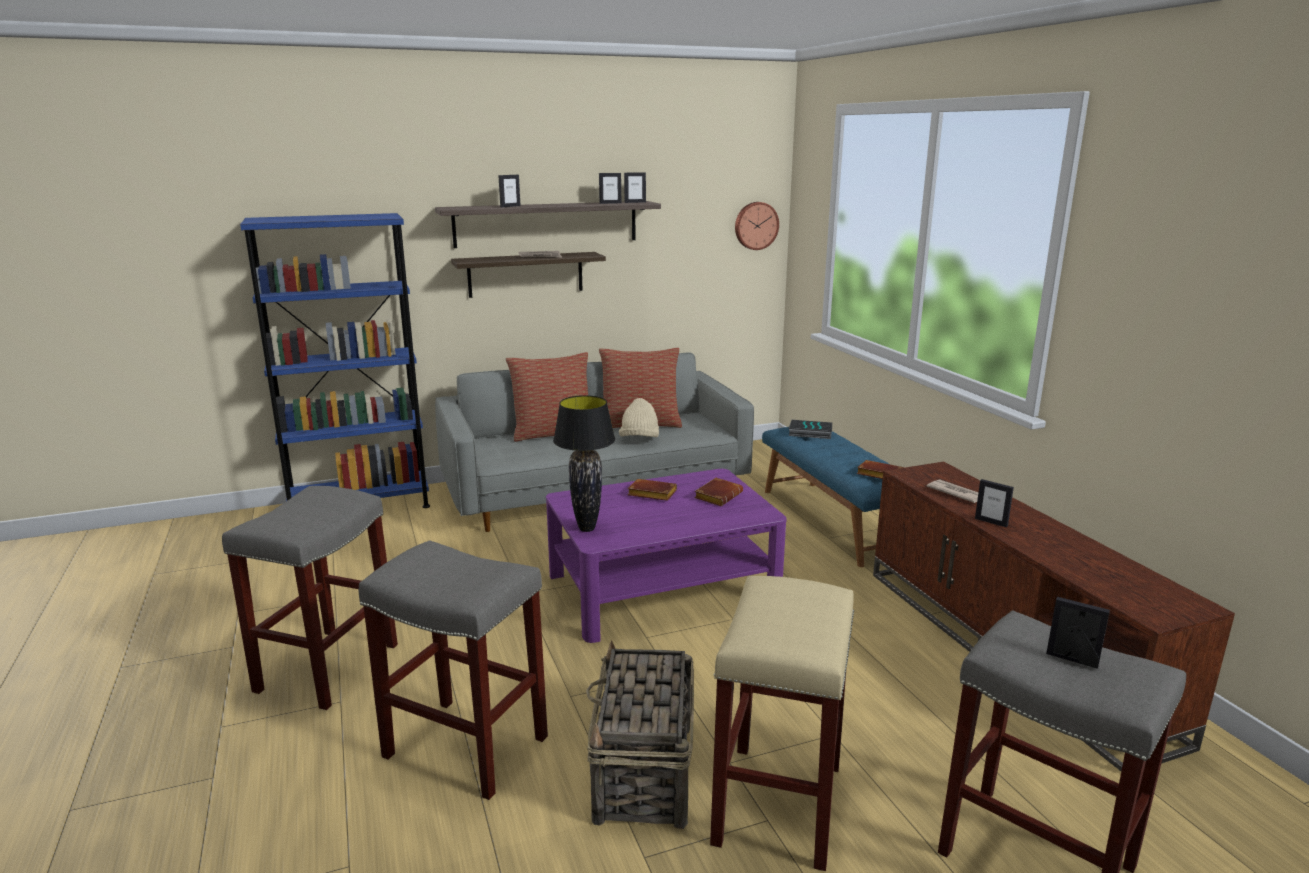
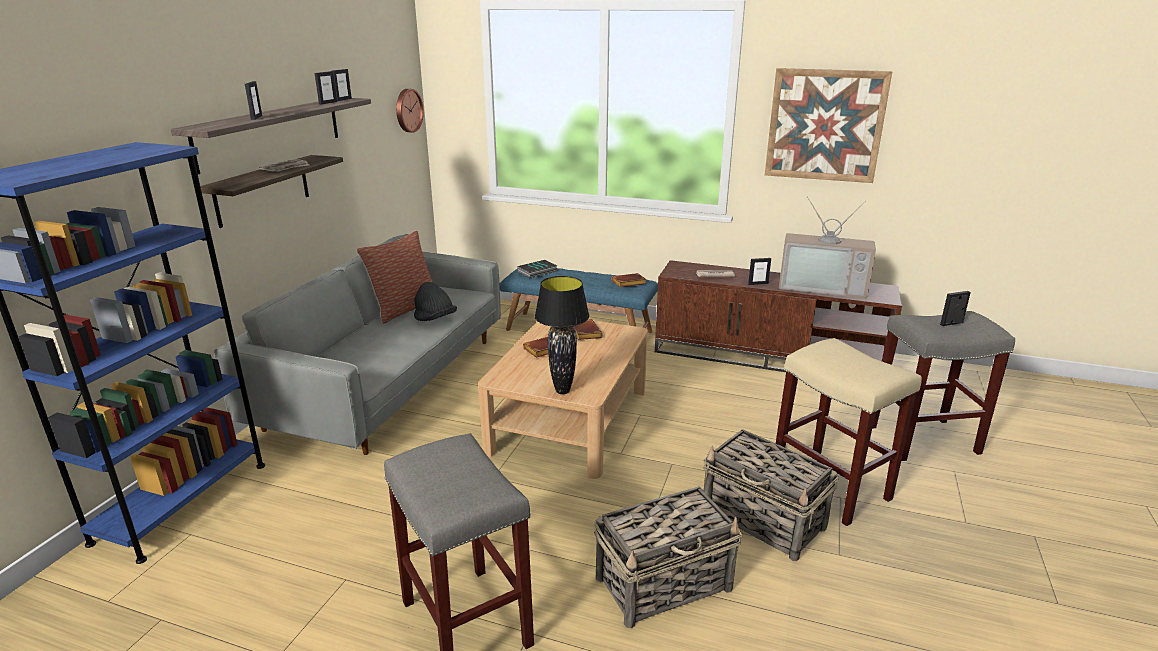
camera: 50 degrees left, 5 degrees up
grey stool [359,540,548,800] -> basket [594,486,742,628]
pillow [506,352,588,442] -> none
purple coffee table [546,469,787,643] -> beige coffee table [478,320,648,479]
beige hat [619,398,659,437] -> black hat [414,282,457,321]
none -> picture [765,68,892,183]
none -> television [779,196,876,299]

